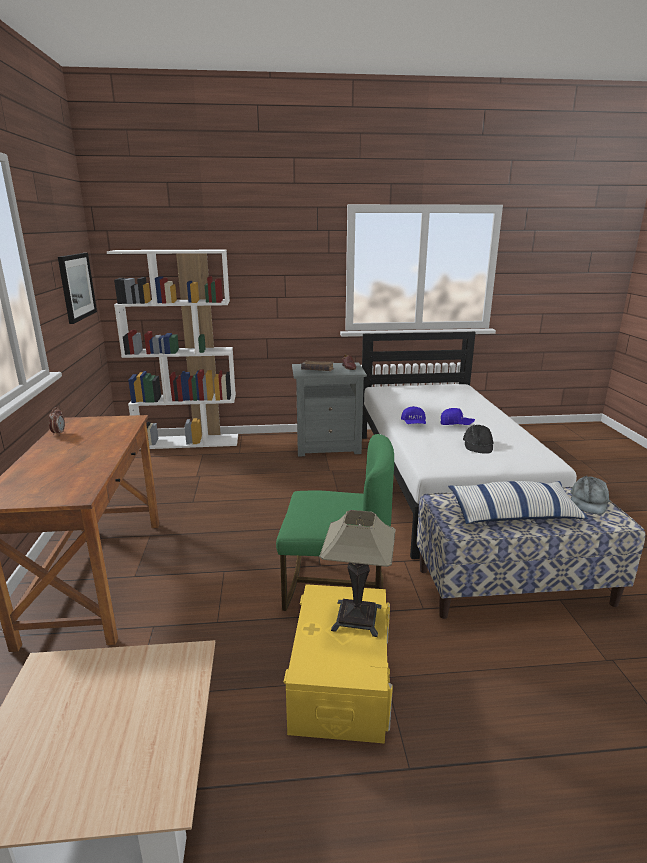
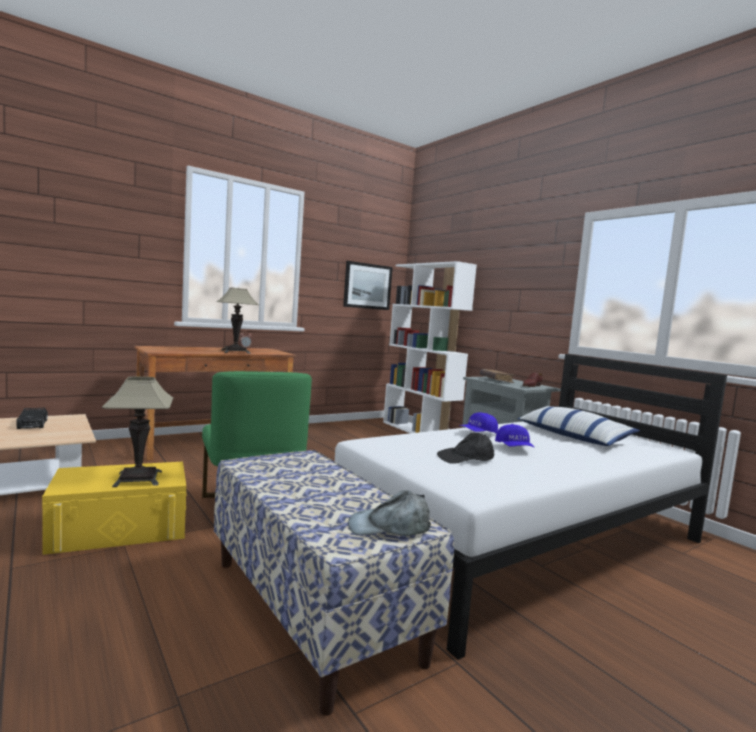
camera: 60 degrees right, 15 degrees down
pillow [448,481,588,524] -> pillow moved to [518,406,640,446]
none -> black toy car [16,408,48,429]
none -> table lamp [217,288,259,354]

